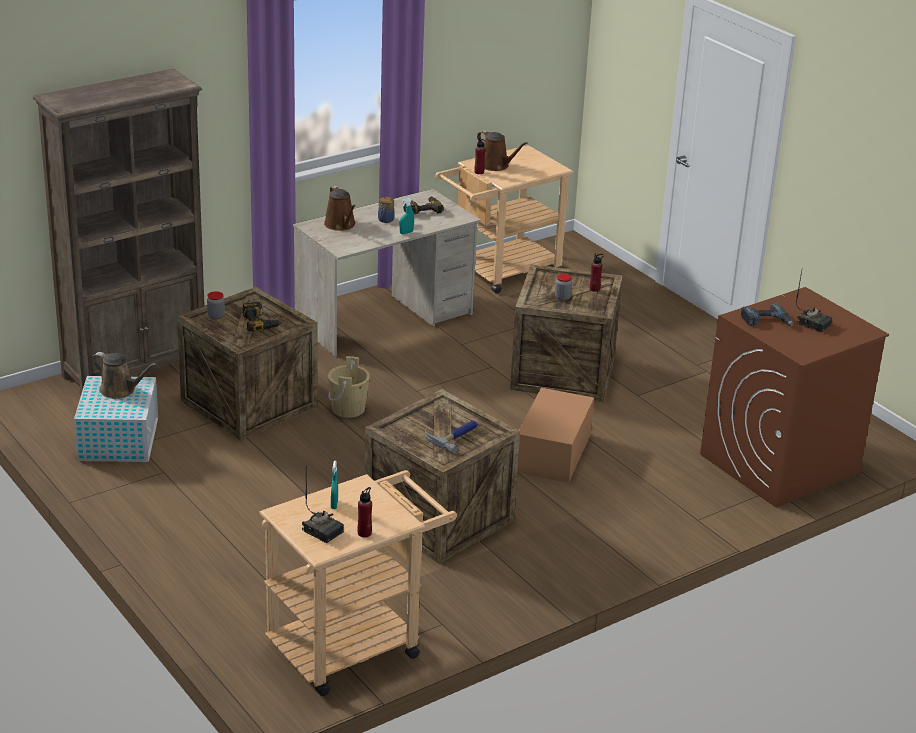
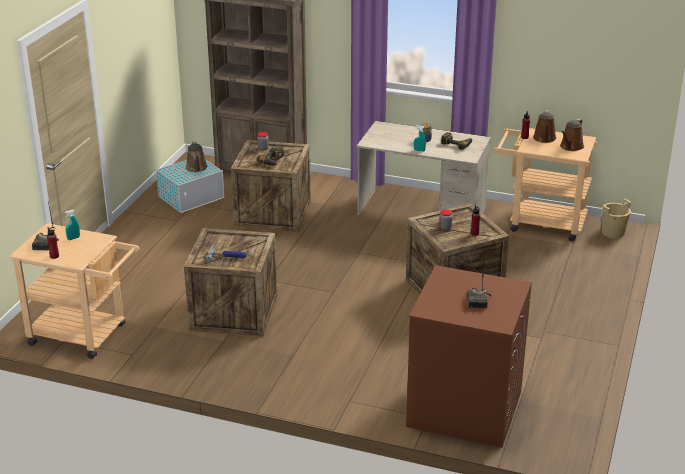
camera: 55 degrees right, 0 degrees up
brown watering can [324,186,356,231] -> brown watering can moved to [560,119,584,151]
beige bucket [328,356,370,418] -> beige bucket moved to [600,199,631,238]
cardboard box [517,388,594,483] -> none
power drill [741,303,793,326] -> none

